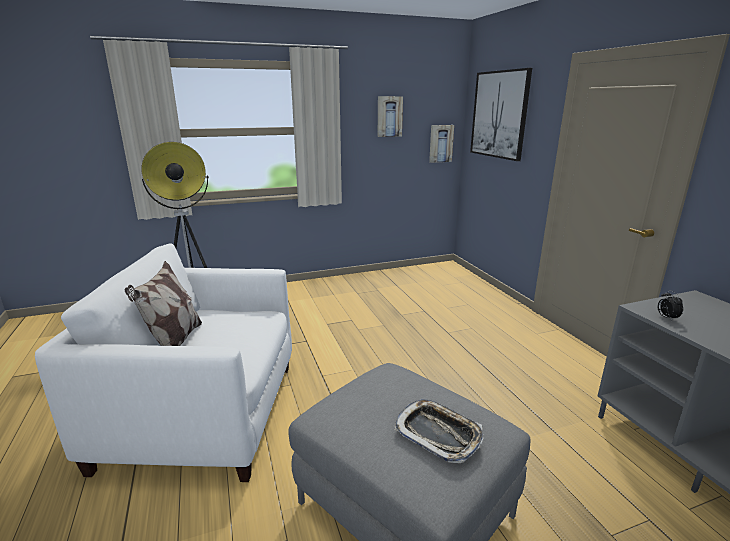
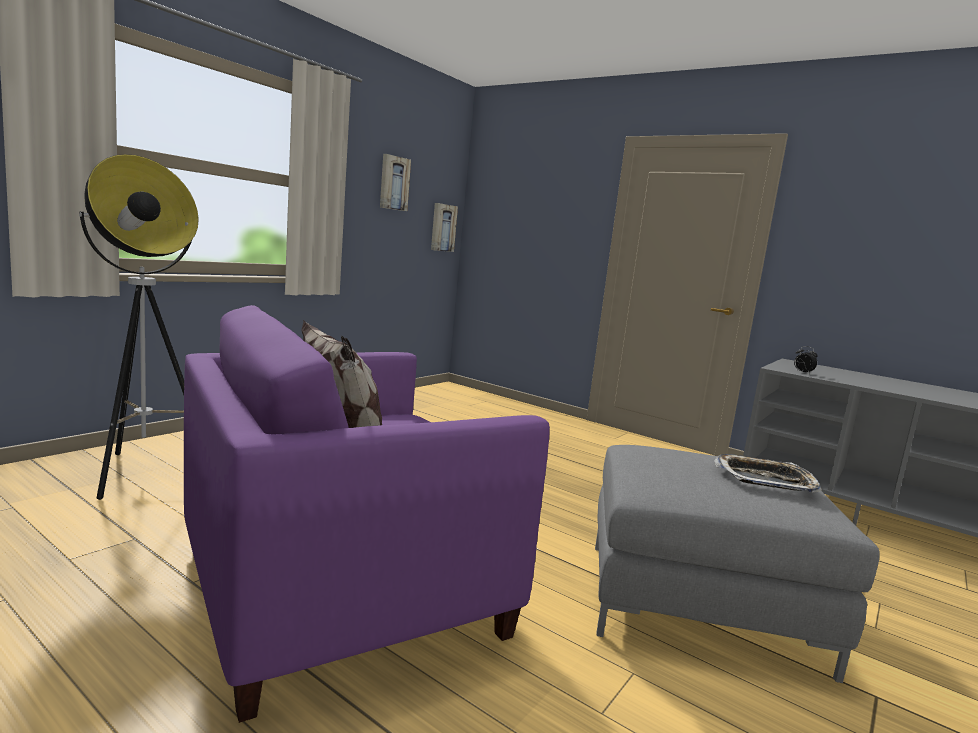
camera: 35 degrees left, 10 degrees down
white armchair [35,244,292,482] -> purple armchair [184,305,550,723]
picture [470,68,532,161] -> none

